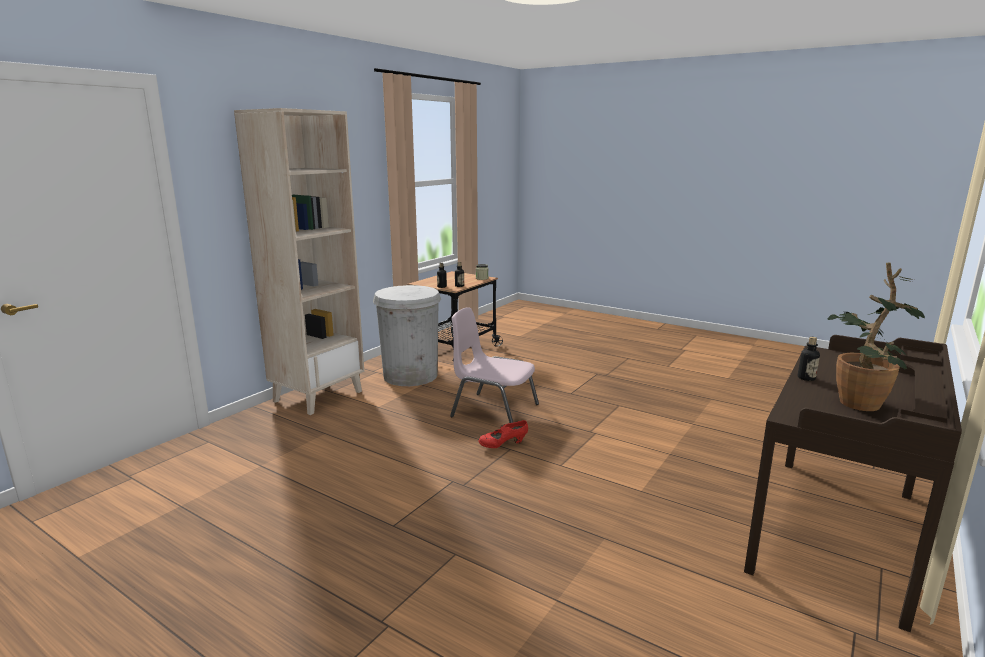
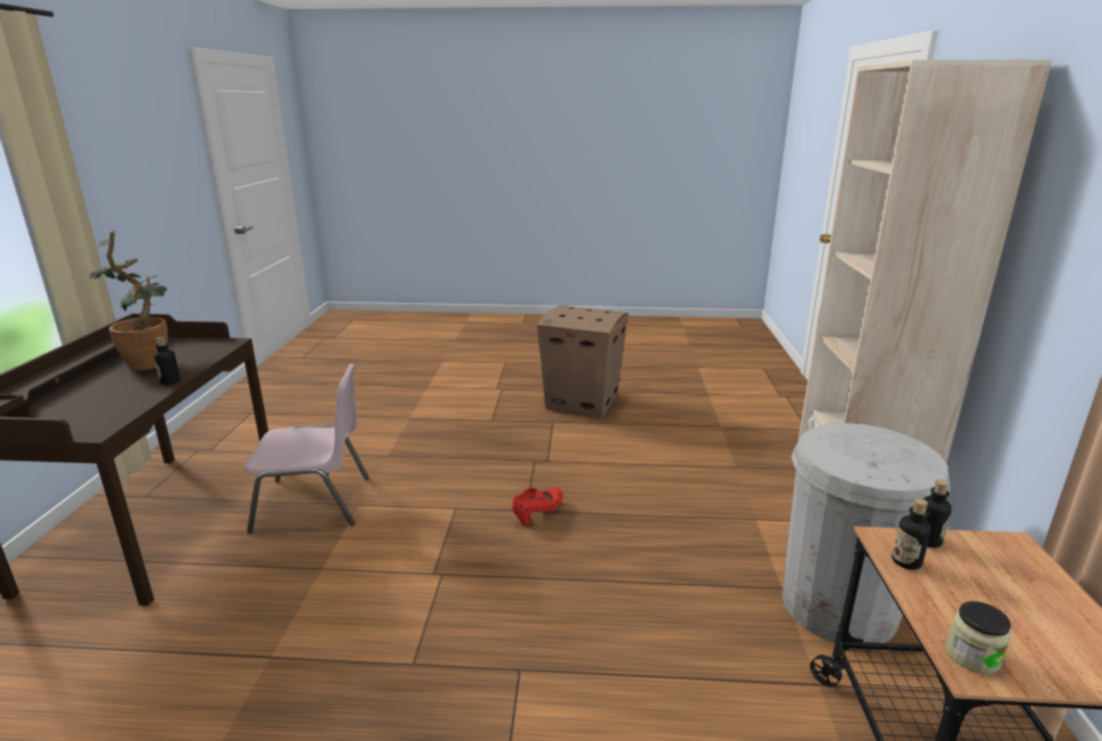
camera: 150 degrees right, 5 degrees up
pink chair [450,307,539,423] -> pink chair moved to [244,364,369,534]
none -> cardboard box [537,305,628,418]

